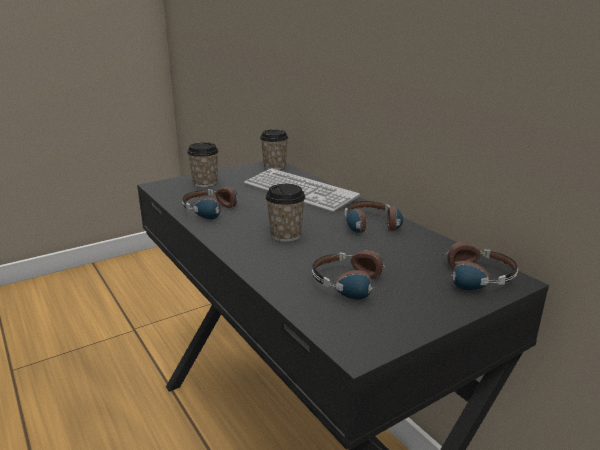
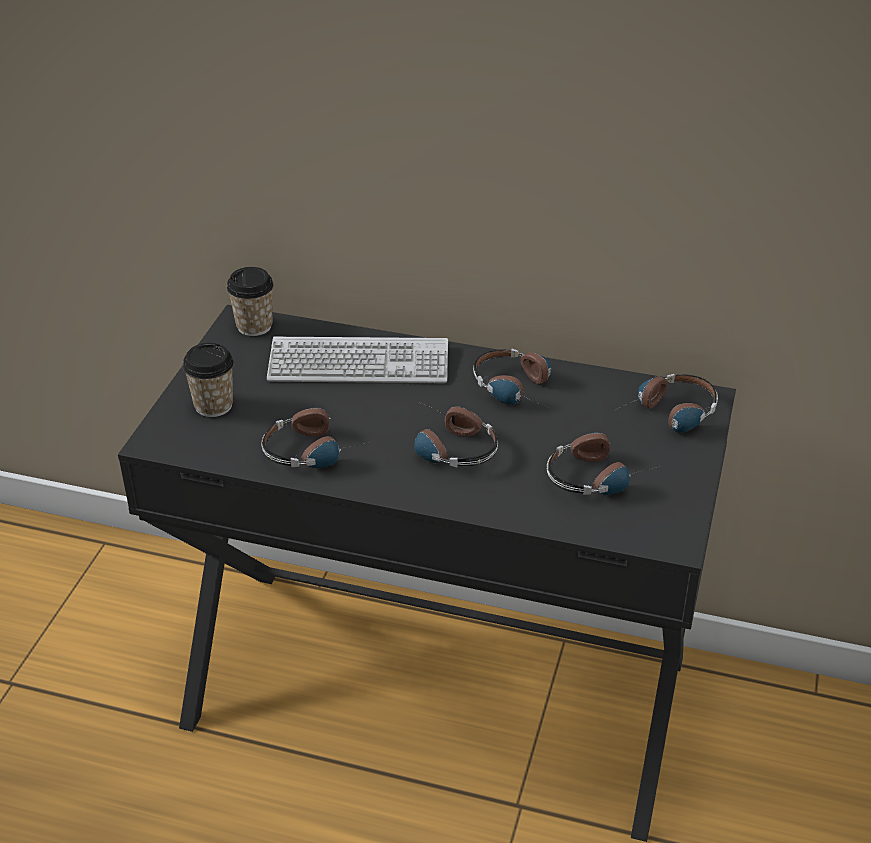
camera: 40 degrees left, 15 degrees up
cup [265,184,306,242] -> headphones [414,402,498,467]

